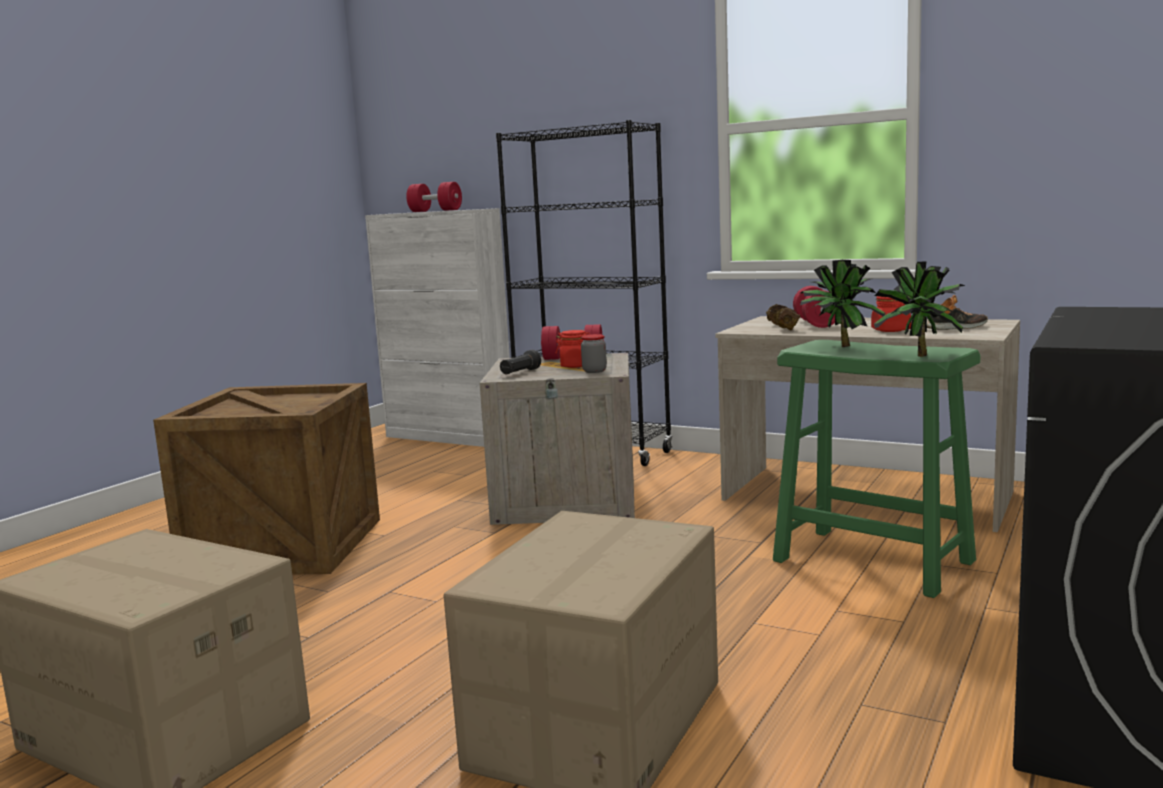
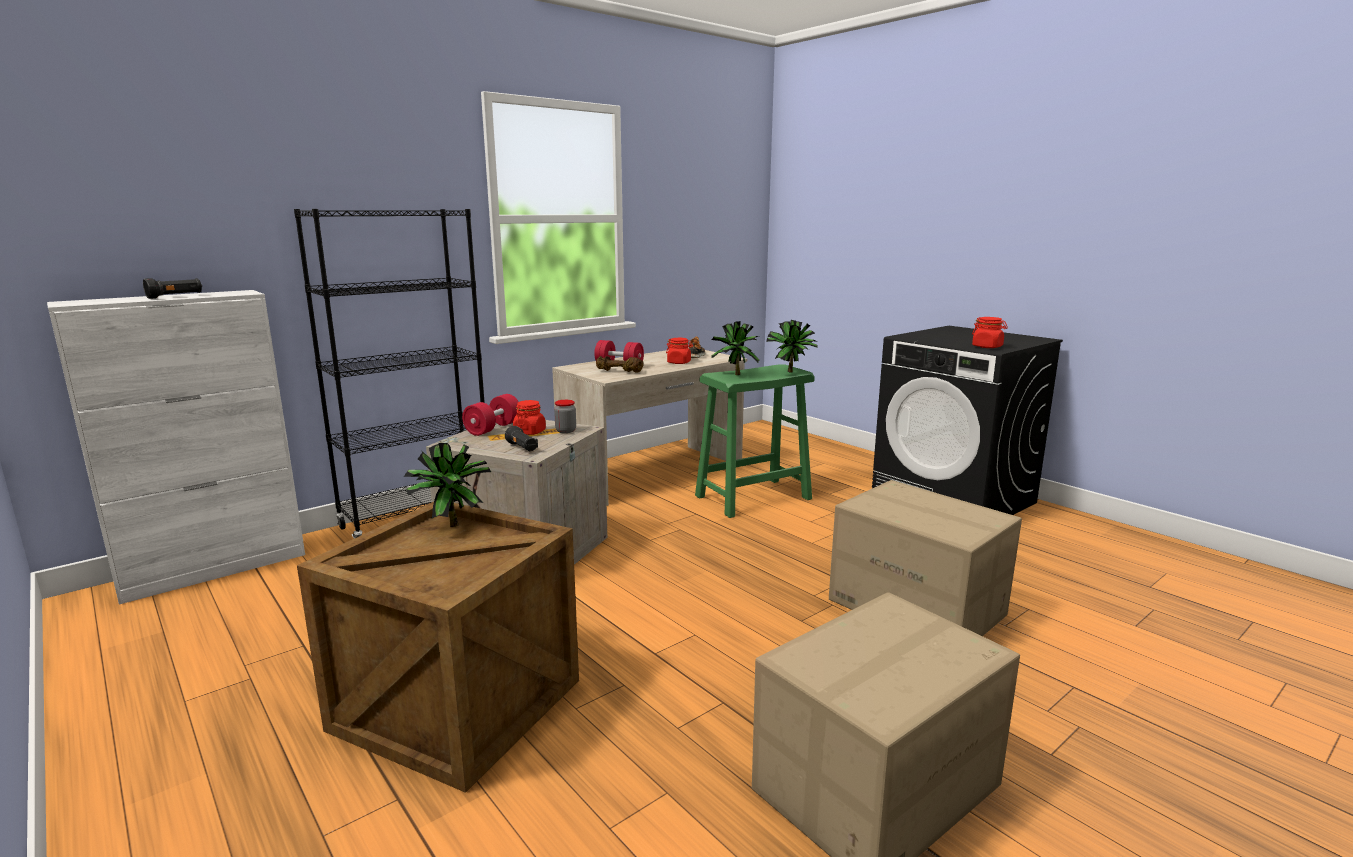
camera: 70 degrees left, 5 degrees up
red dumbbell [406,182,462,212] -> black flashlight [143,278,202,299]
none -> potted plant [404,443,491,527]
none -> red jar [972,317,1008,348]

